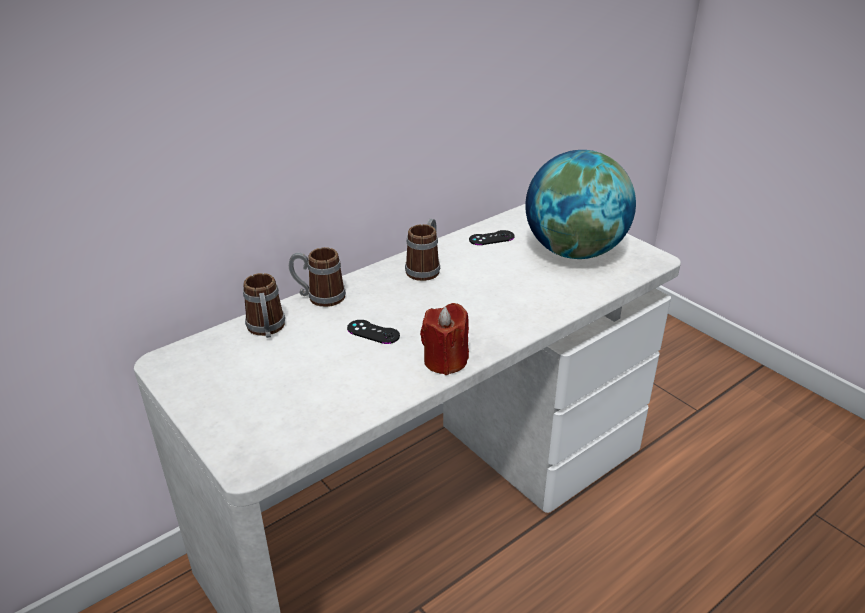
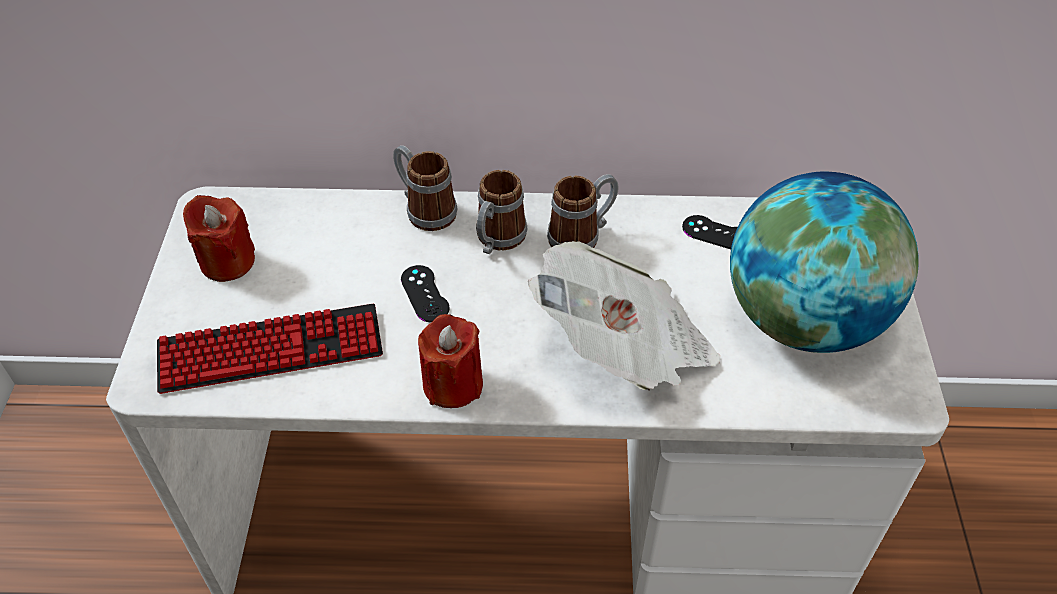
camera: 40 degrees right, 15 degrees up
mug [243,273,285,338] -> mug moved to [476,170,527,254]
none -> keyboard [157,304,383,394]
none -> red candle [183,195,255,282]
none -> newspaper [528,241,720,391]

